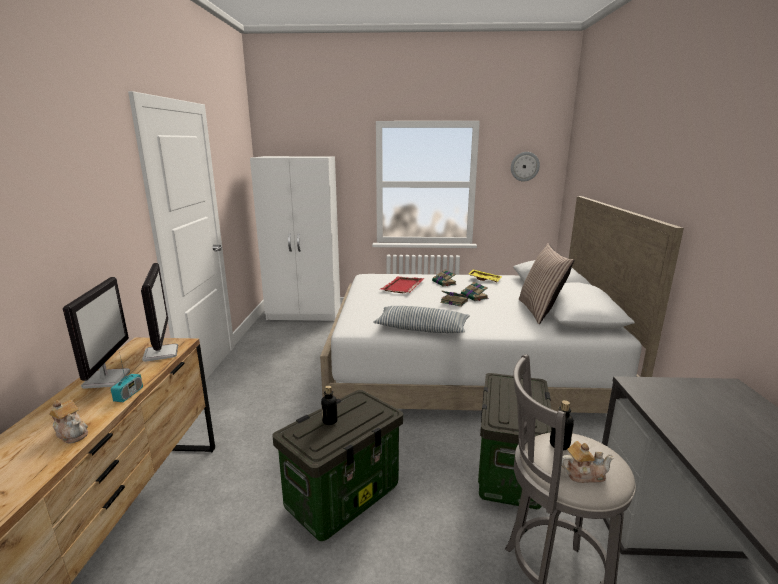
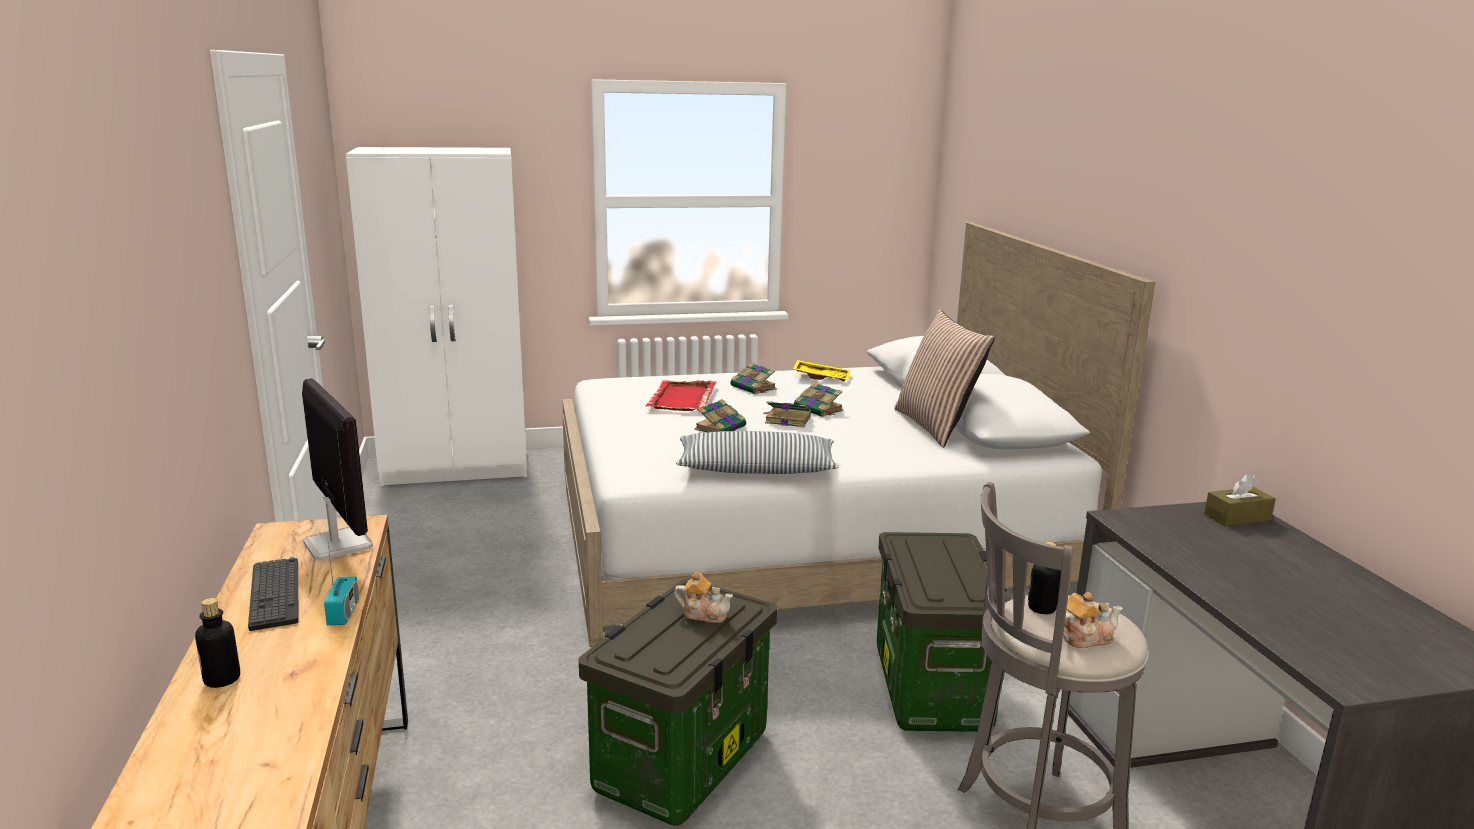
camera: 15 degrees left, 0 degrees up
teapot [49,400,88,443] -> teapot moved to [674,572,733,623]
monitor [63,277,130,389] -> keyboard [248,557,298,631]
bottle [321,385,337,425] -> bottle moved to [195,598,240,688]
wall clock [511,152,540,182] -> none
none -> book [694,399,746,432]
none -> brown tissue box [1204,474,1276,526]

